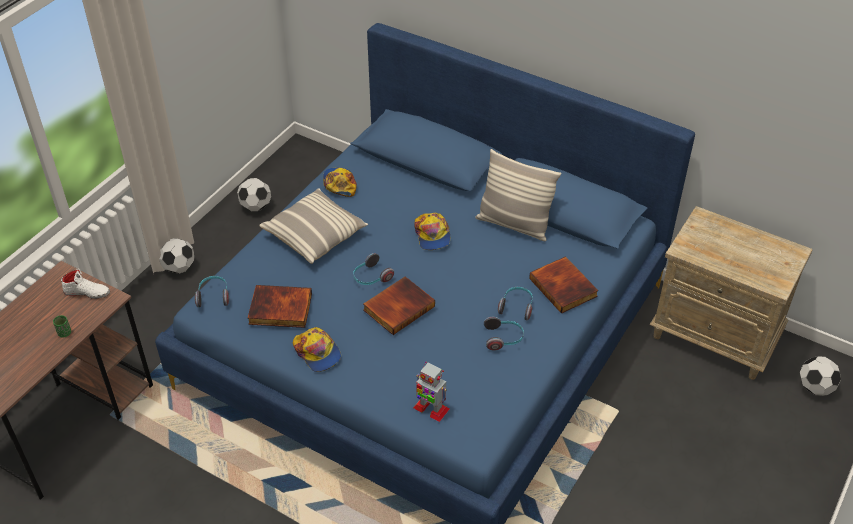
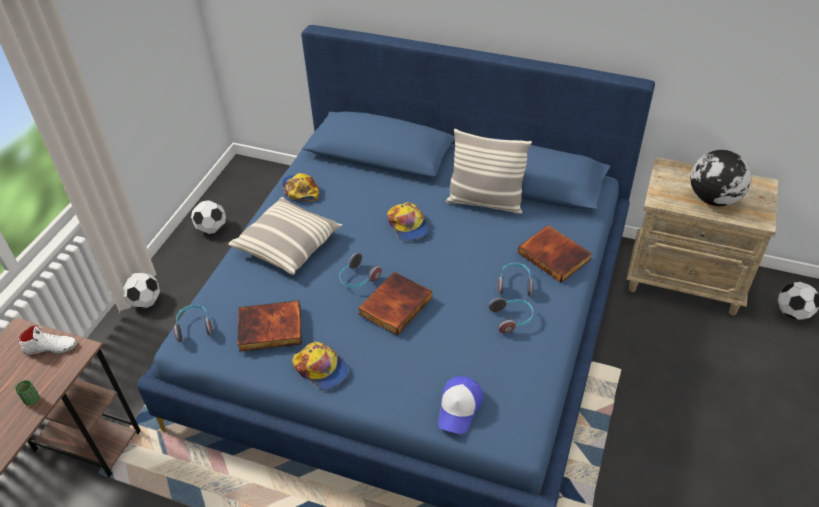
camera: 10 degrees left, 0 degrees up
toy robot [413,361,449,422] -> cap [438,376,483,434]
none -> globe [690,150,752,206]

